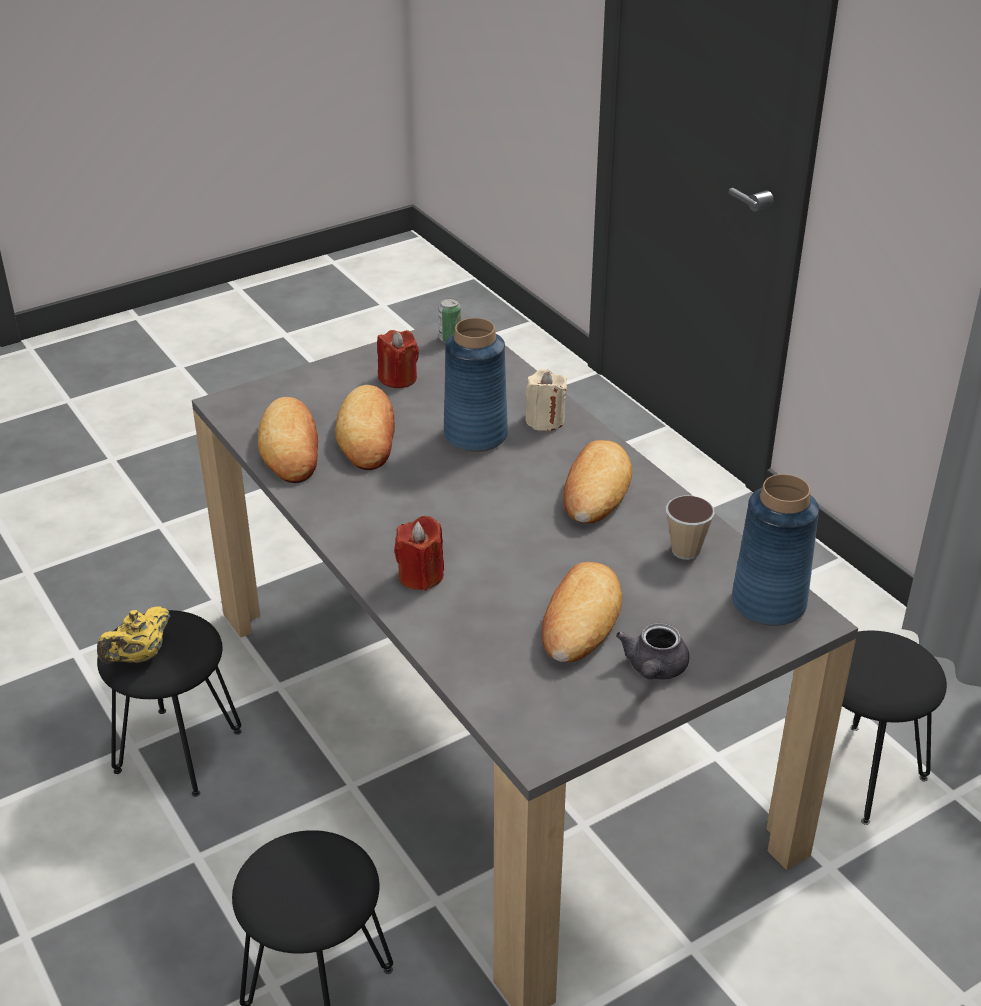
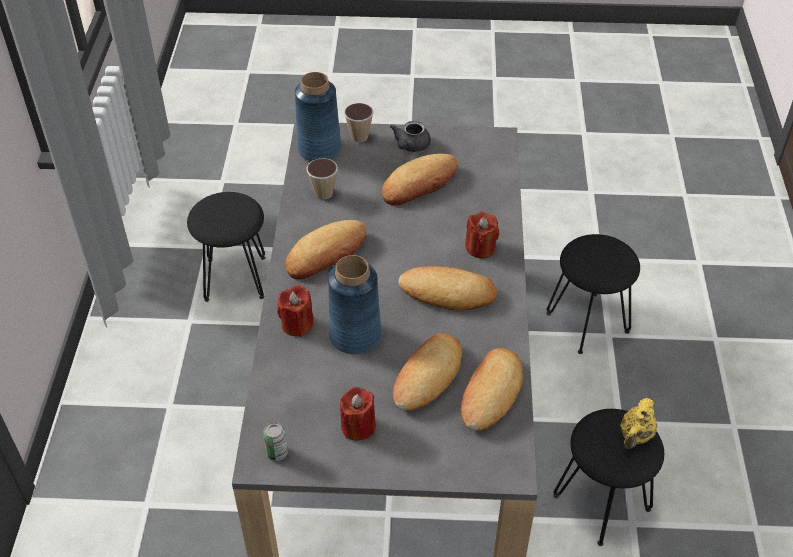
camera: 145 degrees left, 10 degrees up
yellow teapot [97,606,171,664] -> yellow teapot turned 135 degrees clockwise [620,398,657,449]
beige candle [526,369,567,431] -> red candle [277,285,313,337]
grey teapot [616,623,689,680] -> grey teapot turned 150 degrees clockwise [390,121,431,152]
none -> cup [344,103,374,142]
none -> bread [398,266,497,310]

